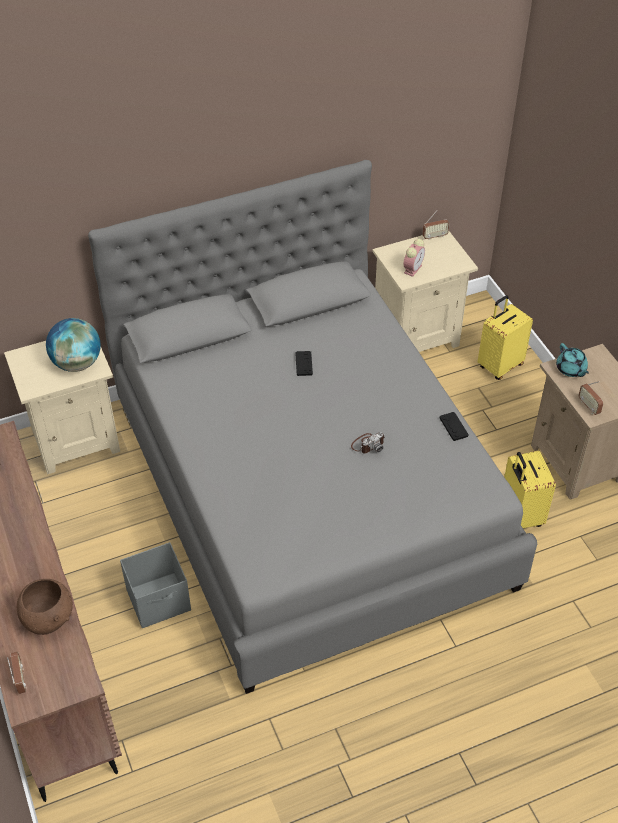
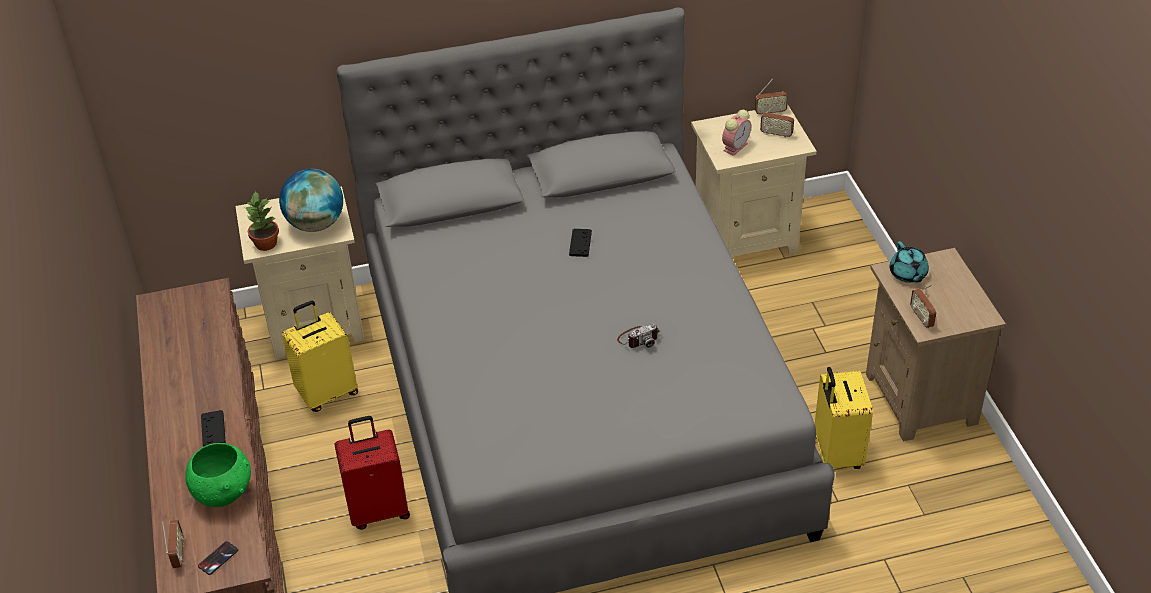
camera: 10 degrees right, 5 degrees down
brown bowl [17,579,73,635] -> green bowl [186,443,251,507]
grey storage box [120,542,191,628] -> red suitcase [334,416,410,530]
black game controller [440,412,469,441] -> black game controller moved to [201,410,226,447]
yellow suitcase [478,295,533,380] -> yellow suitcase moved to [282,301,358,412]
none -> phone [198,541,238,575]
none -> potted plant [245,191,279,251]
none -> radio [760,100,794,138]

